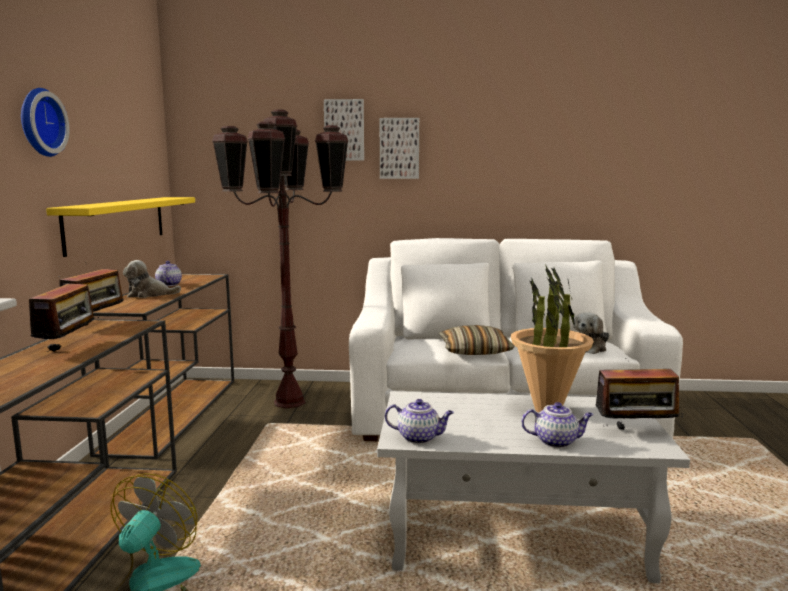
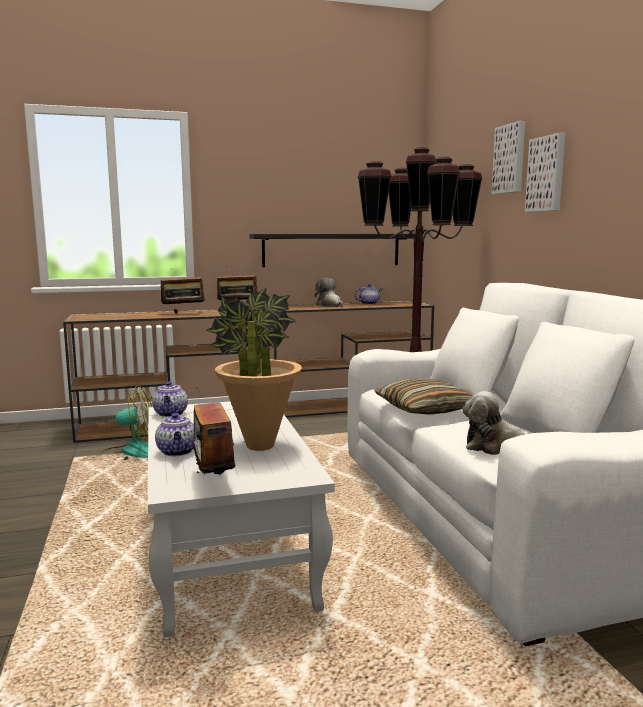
camera: 70 degrees right, 0 degrees up
wall clock [21,88,69,157] -> none
yellow shelf [46,197,195,257] -> black shelf [249,234,416,267]

